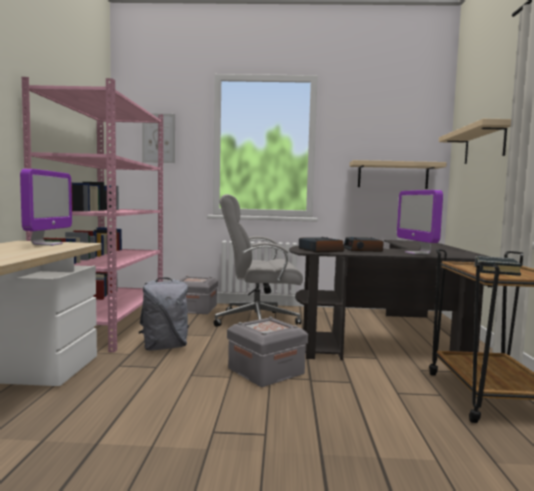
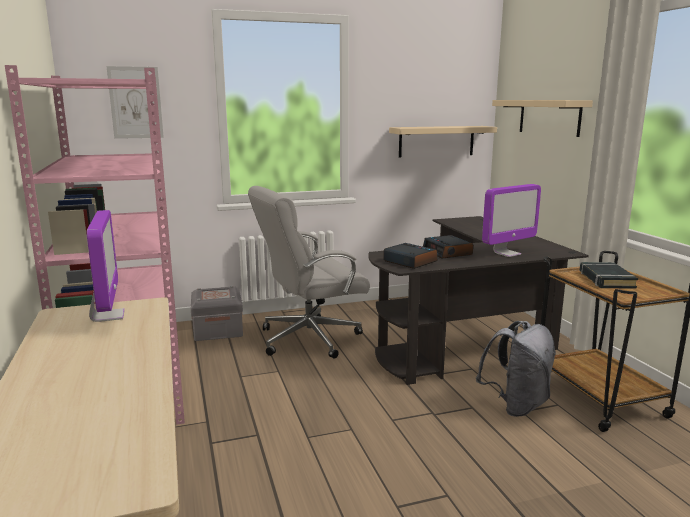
camera: 20 degrees left, 10 degrees up
grey backpack [139,277,189,351] -> grey backpack moved to [476,321,556,417]
grey storage box [227,317,308,388] -> none
monitor [397,190,443,255] -> monitor turned 90 degrees counterclockwise [482,184,541,257]

